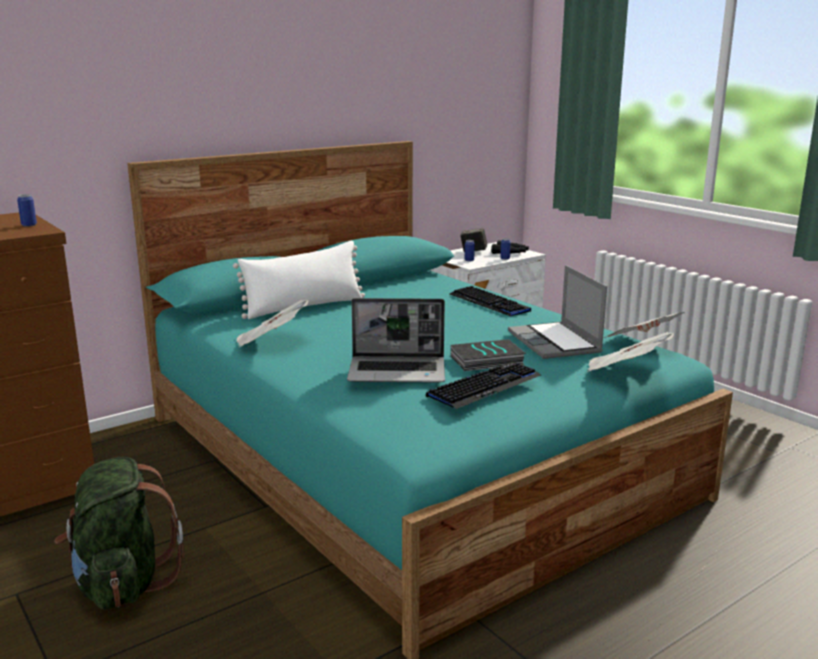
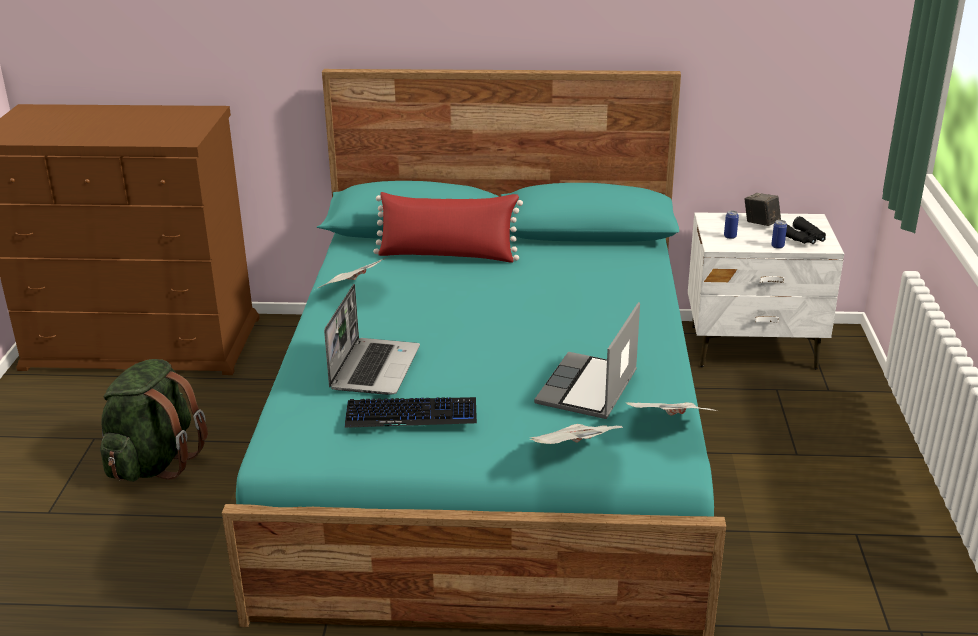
camera: 40 degrees right, 10 degrees up
can [17,194,37,227] -> none
white pillow [233,241,365,319] -> red pillow [373,192,523,263]
laptop [347,298,445,382] -> laptop turned 120 degrees counterclockwise [324,284,420,395]
keyboard [450,286,531,316] -> none
book [451,339,526,371] -> none

